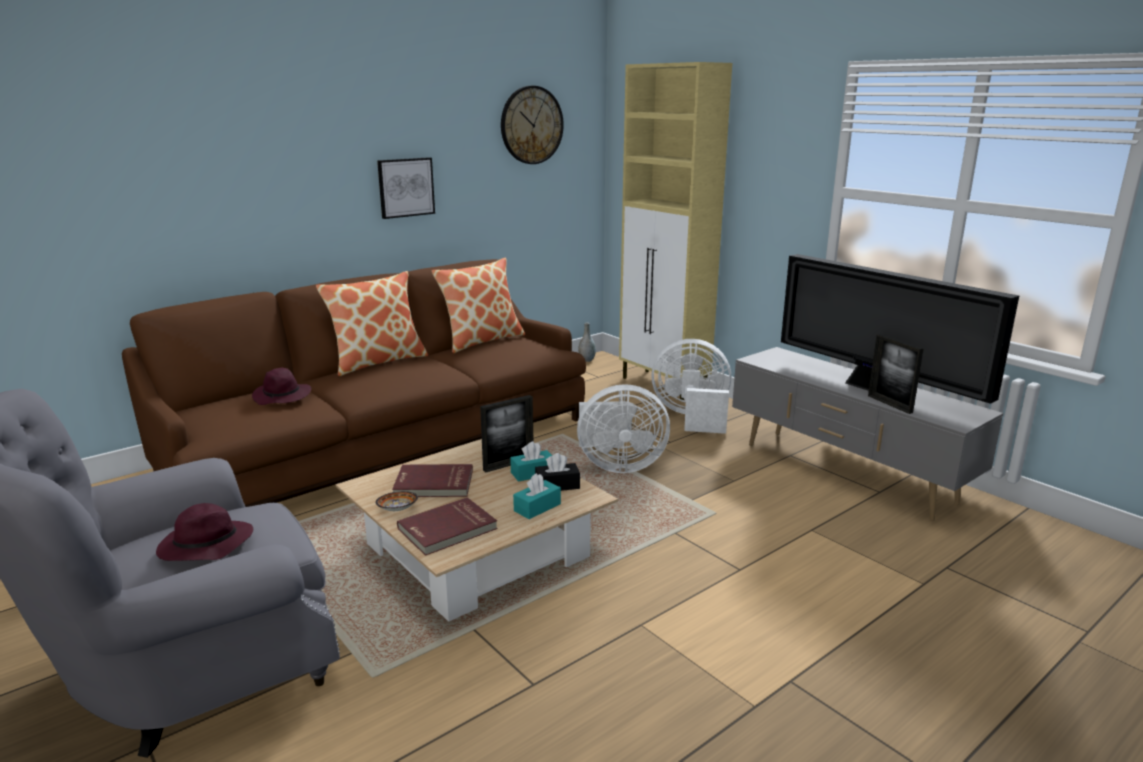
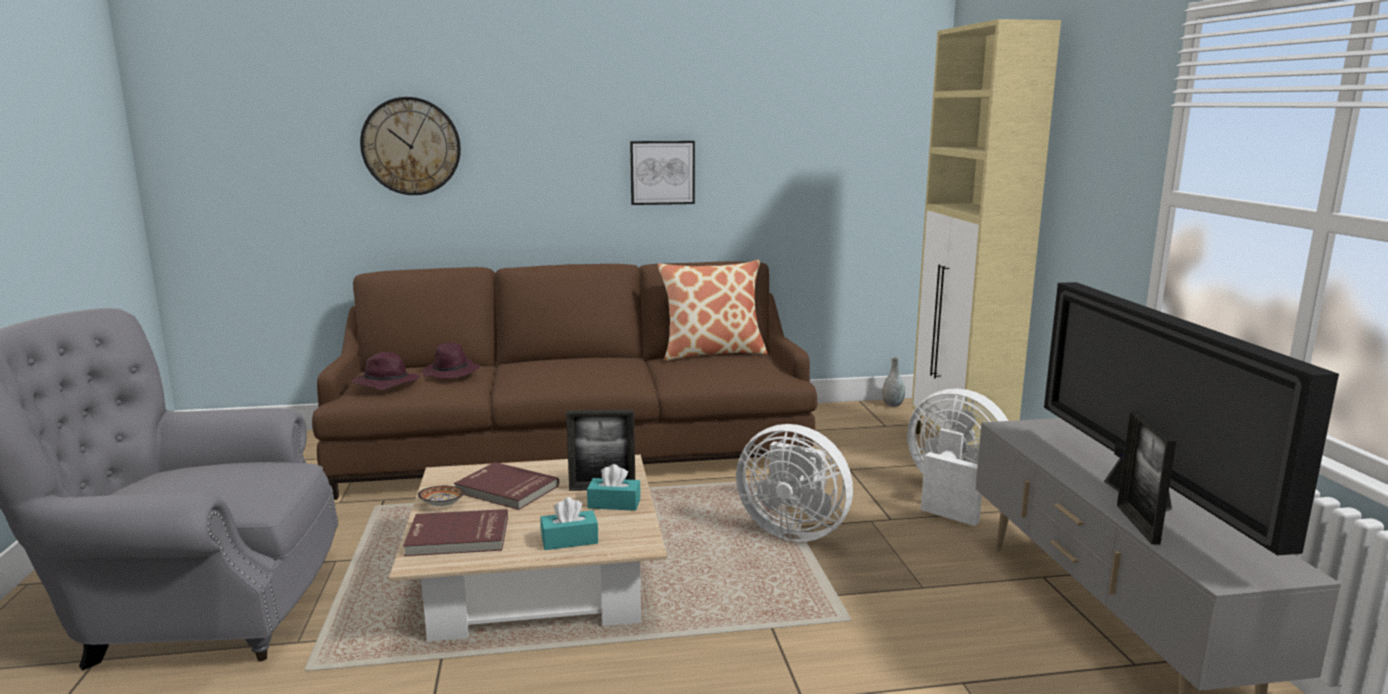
camera: 30 degrees right, 5 degrees down
purple hat [156,503,253,561] -> purple hat moved to [351,352,420,390]
pillow [316,271,428,376] -> none
wall clock [501,86,564,164] -> wall clock moved to [360,97,461,195]
black tissue box [535,453,580,491] -> none

